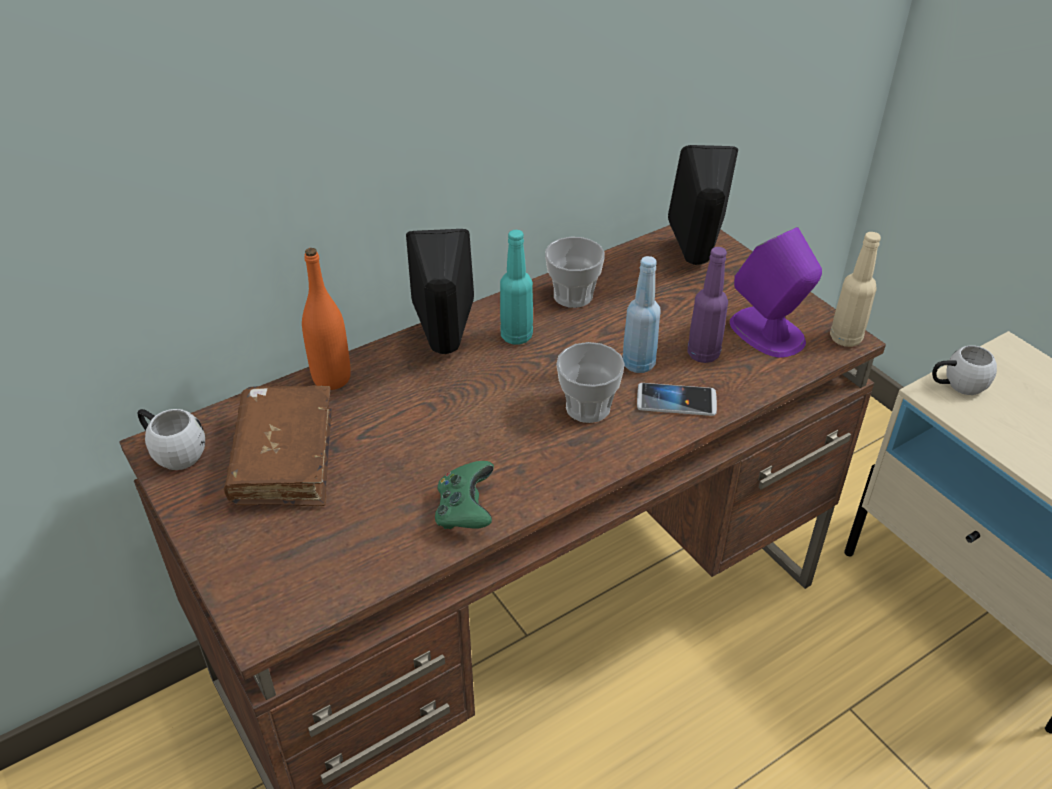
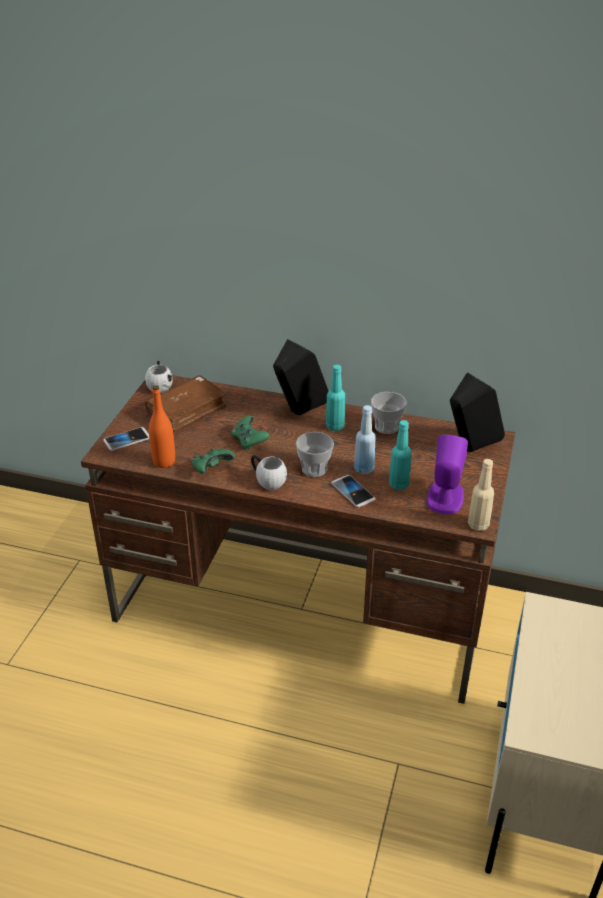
camera: 50 degrees right, 5 degrees down
orange bottle [302,248,351,390] -> orange bottle moved to [149,386,175,468]
purple bottle [688,247,728,363] -> turquoise bottle [389,420,412,490]
white mug [932,345,997,395] -> white mug moved to [251,455,287,490]
none -> phone [103,427,149,451]
none -> green game controller [231,415,270,450]

